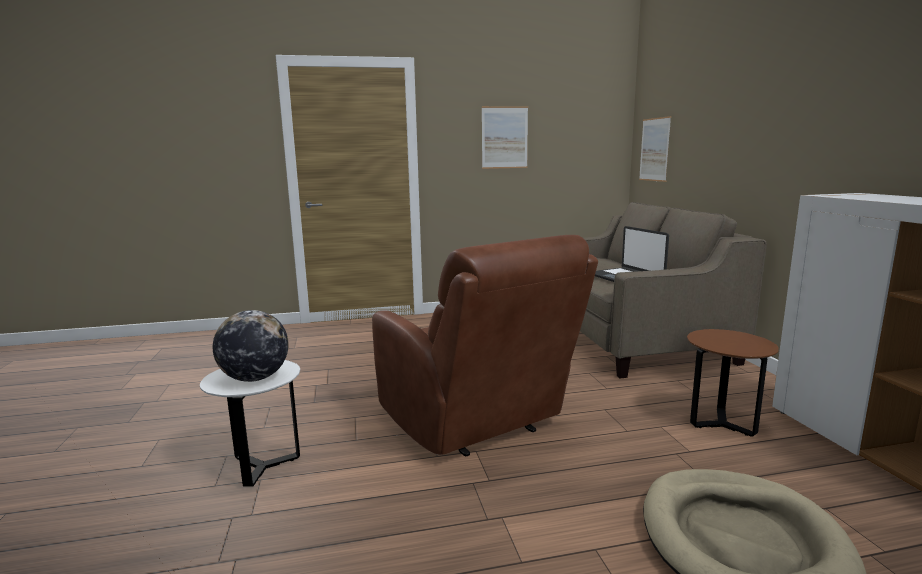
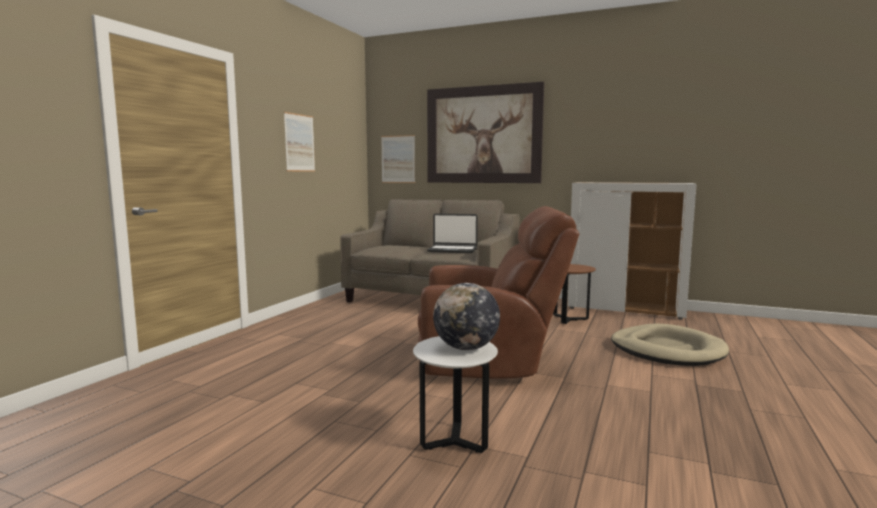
camera: 55 degrees left, 5 degrees down
none -> picture [427,82,544,183]

